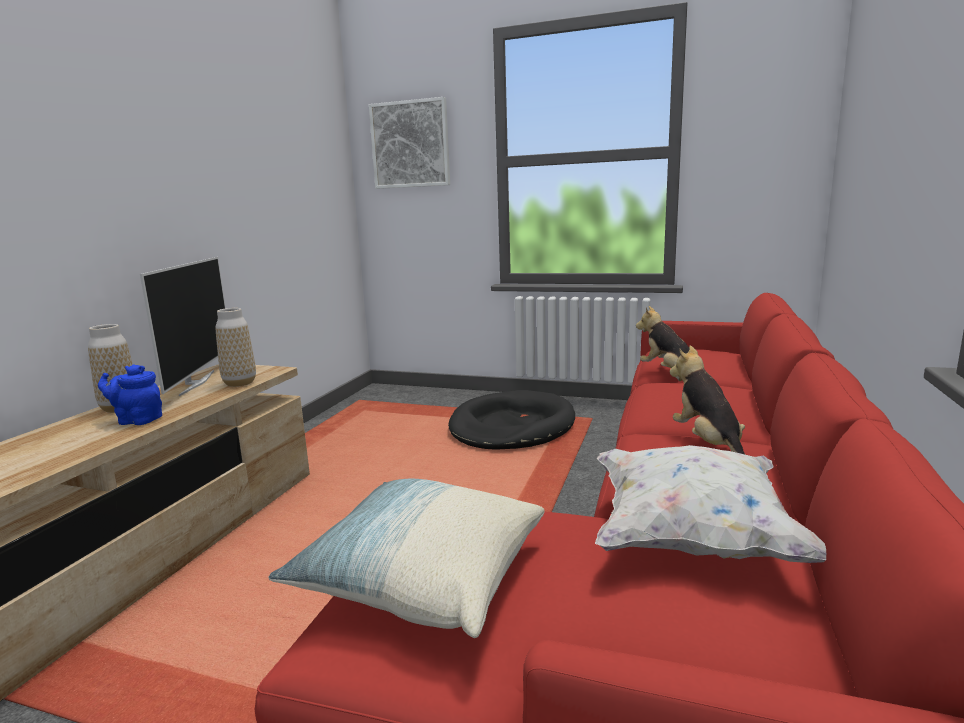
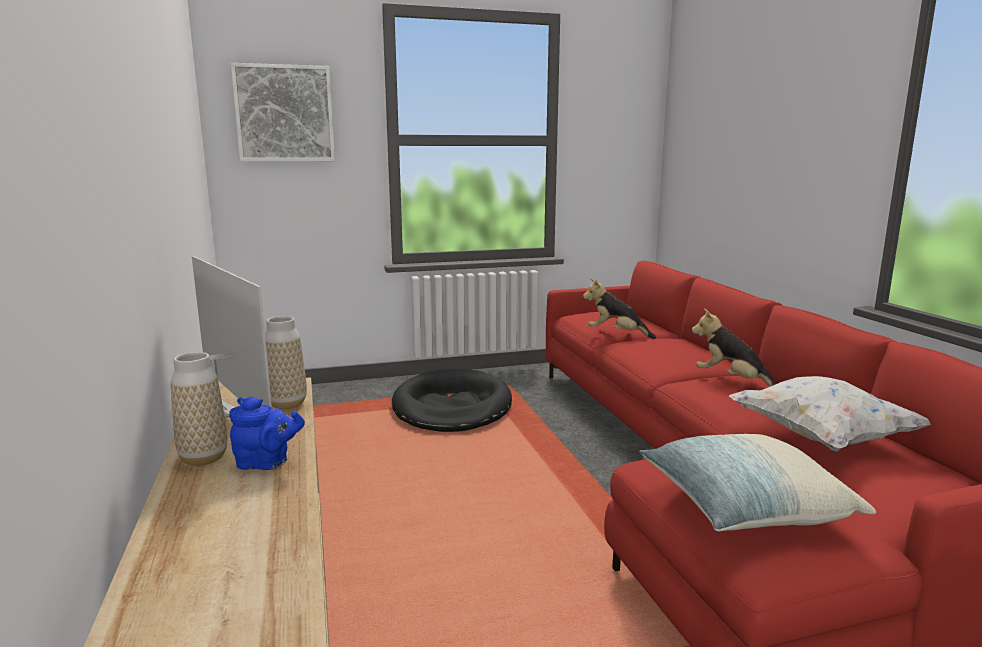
camera: 35 degrees left, 0 degrees up
blue teapot [98,365,162,425] -> blue teapot turned 150 degrees counterclockwise [229,397,305,470]

